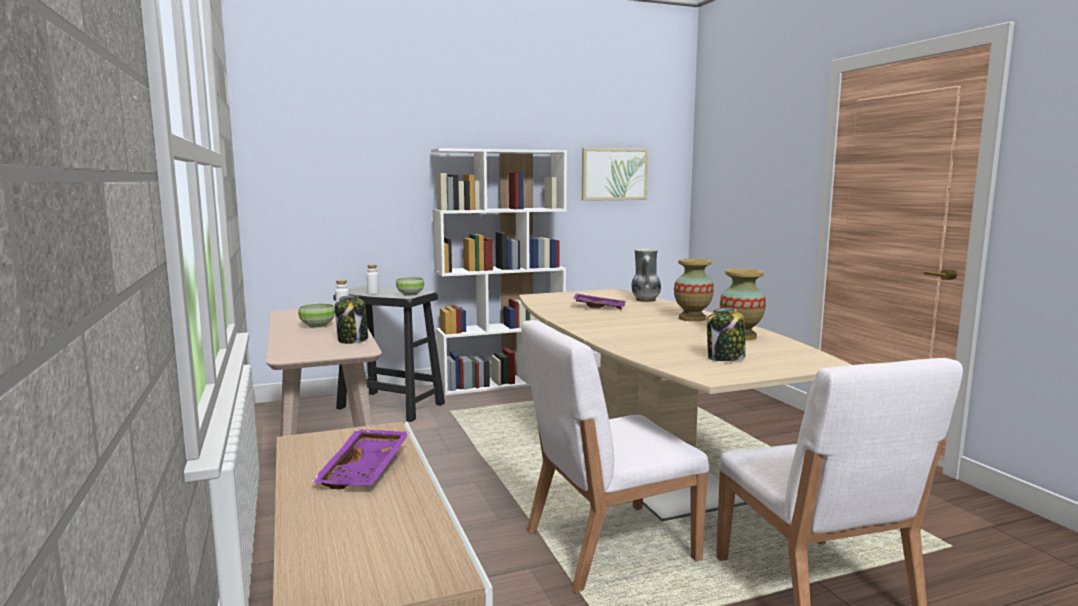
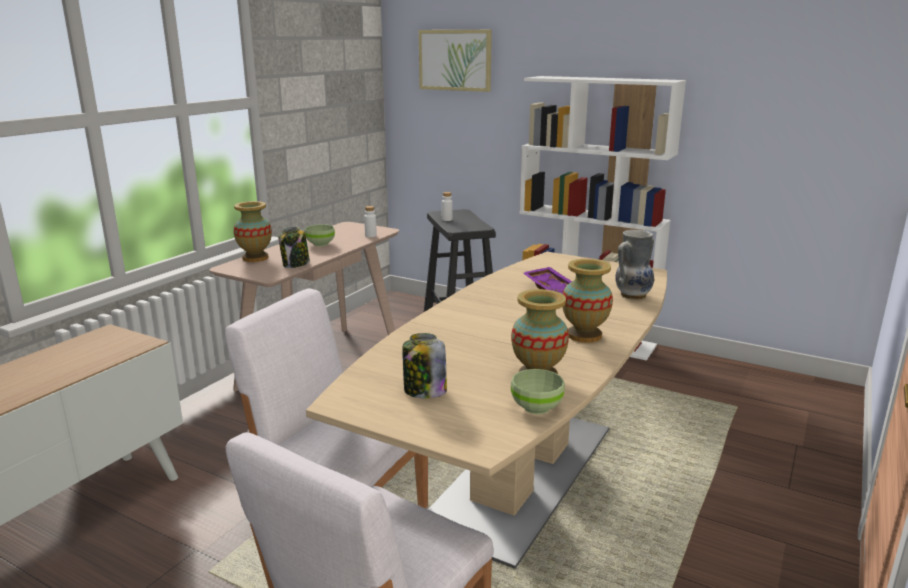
camera: 50 degrees right, 10 degrees up
purple tray [312,429,410,489] -> none
green bowl [396,277,424,296] -> green bowl moved to [511,369,565,414]
picture [582,148,648,201] -> picture moved to [419,30,492,92]
none -> vase [234,201,272,262]

